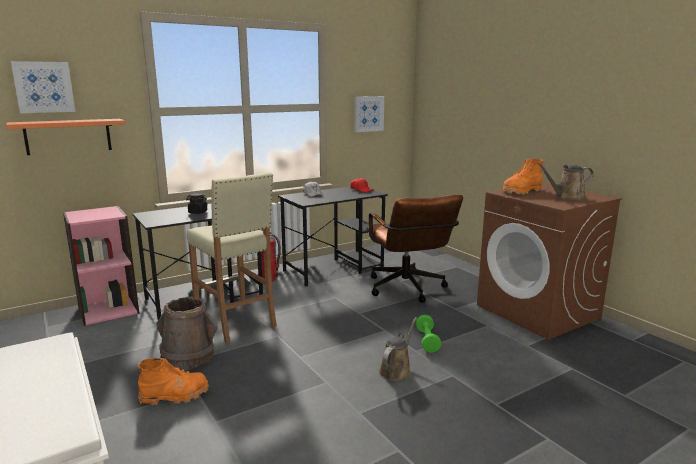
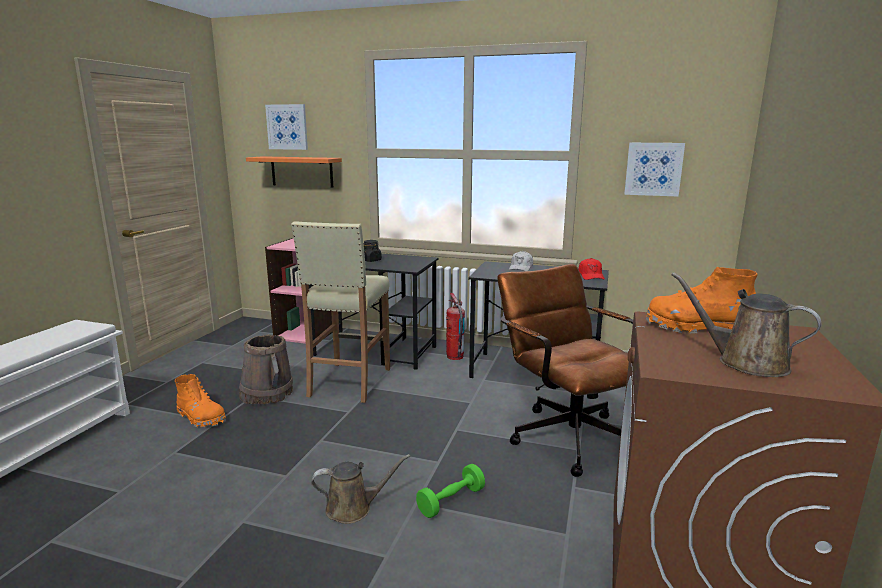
camera: 50 degrees right, 0 degrees up
brown office chair [366,195,463,303] -> brown office chair turned 120 degrees clockwise [498,264,633,477]

